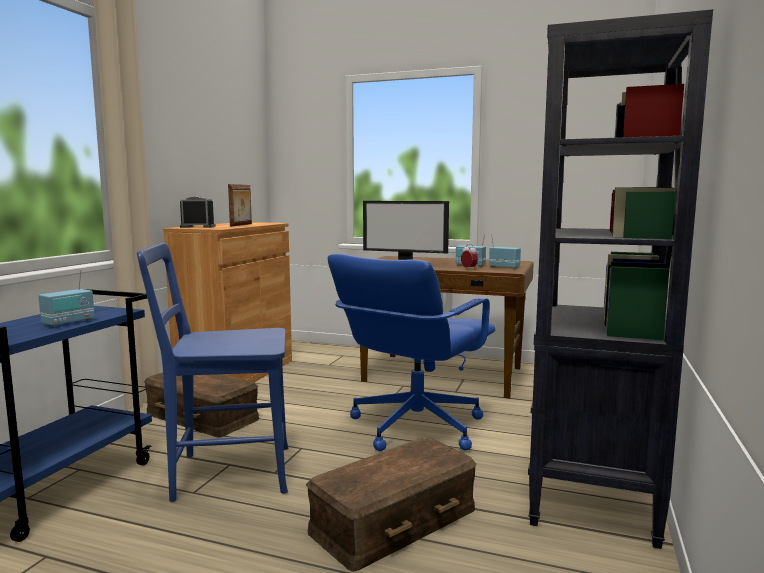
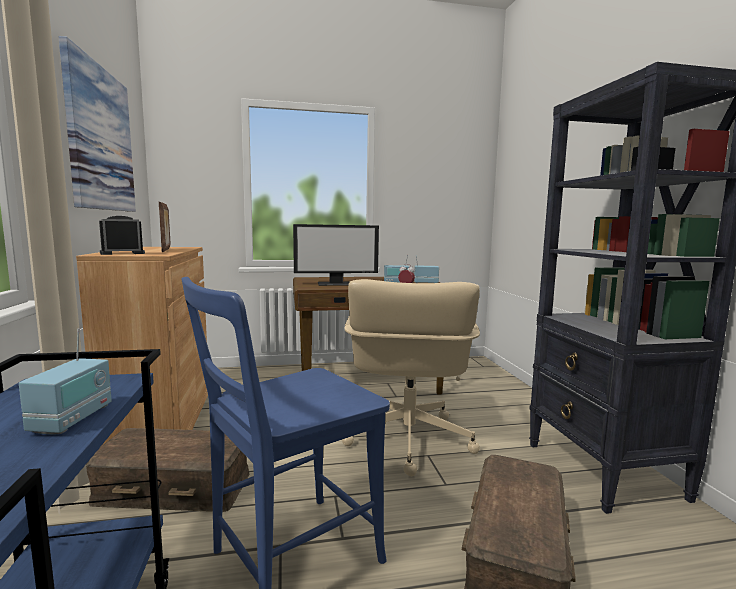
camera: 30 degrees left, 0 degrees up
blue office chair [328,254,496,451] -> beige office chair [342,279,480,476]
none -> picture [59,36,136,212]

